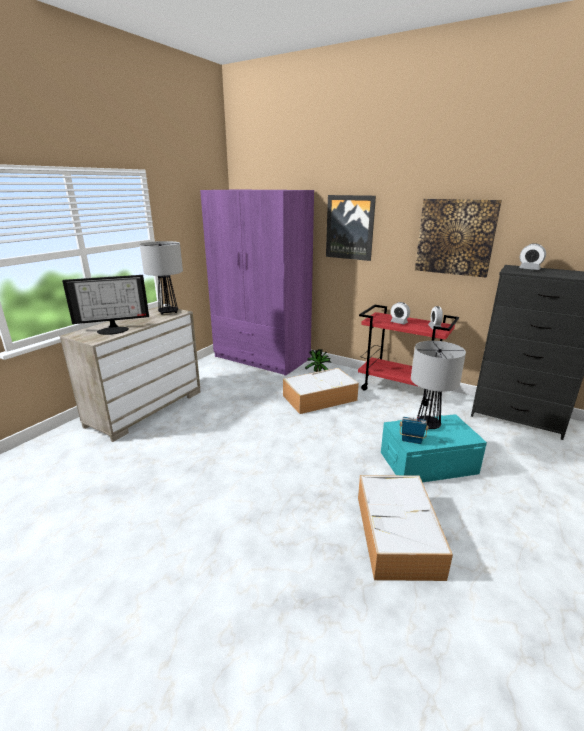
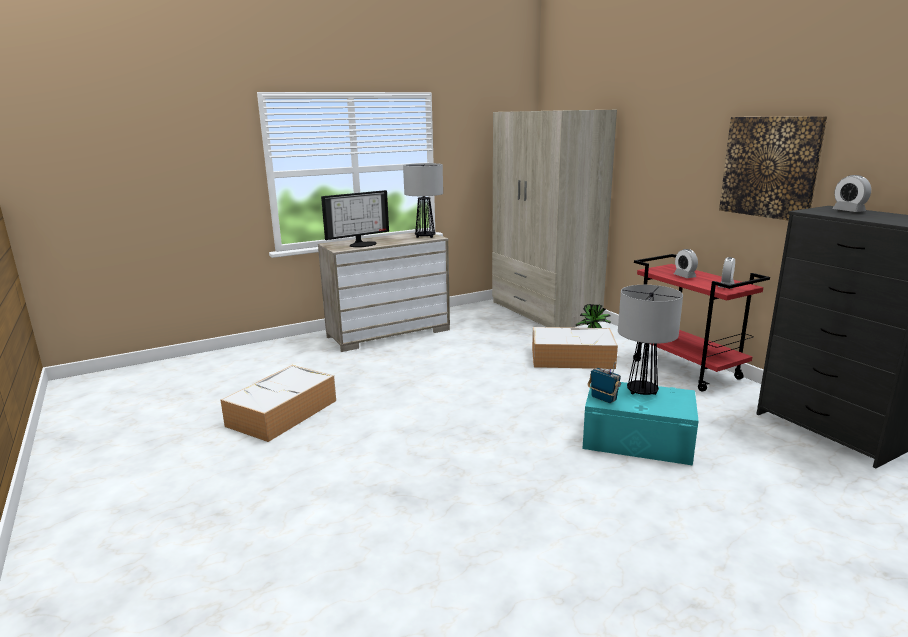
camera: 30 degrees right, 5 degrees down
monitor [62,275,149,335] -> monitor turned 45 degrees counterclockwise [321,190,389,247]
purple wardrobe [200,190,314,376] -> beige wardrobe [492,110,617,328]
picture [326,195,376,261] -> none
storage box [358,475,453,581] -> storage box moved to [220,365,336,442]

